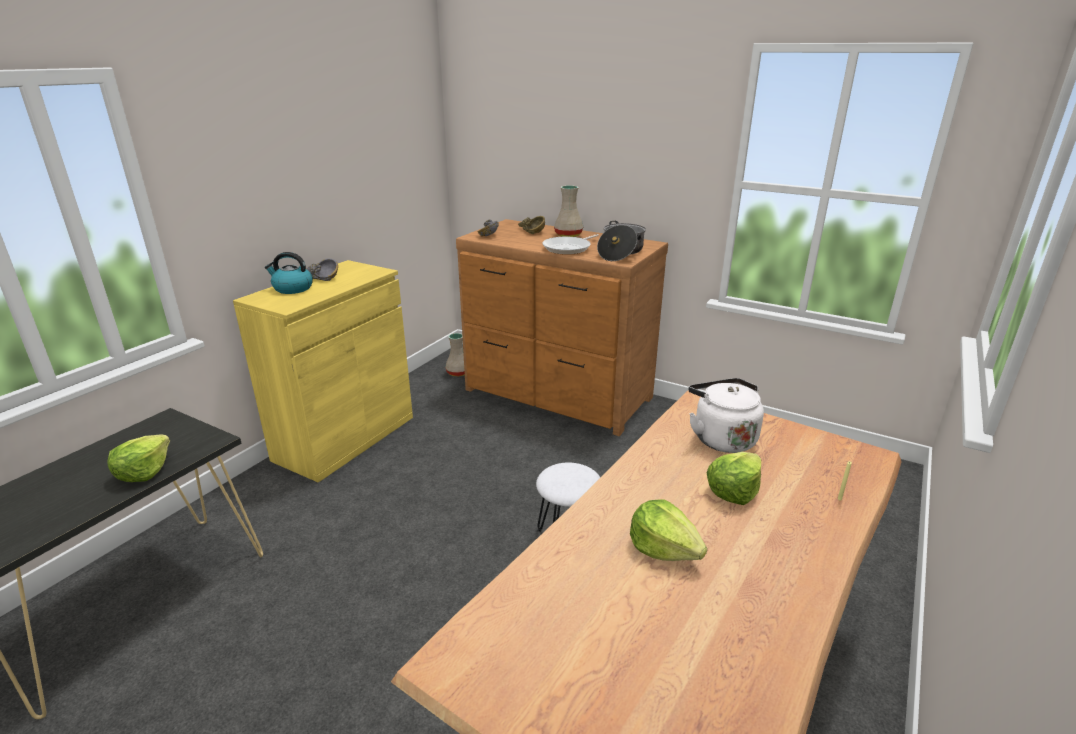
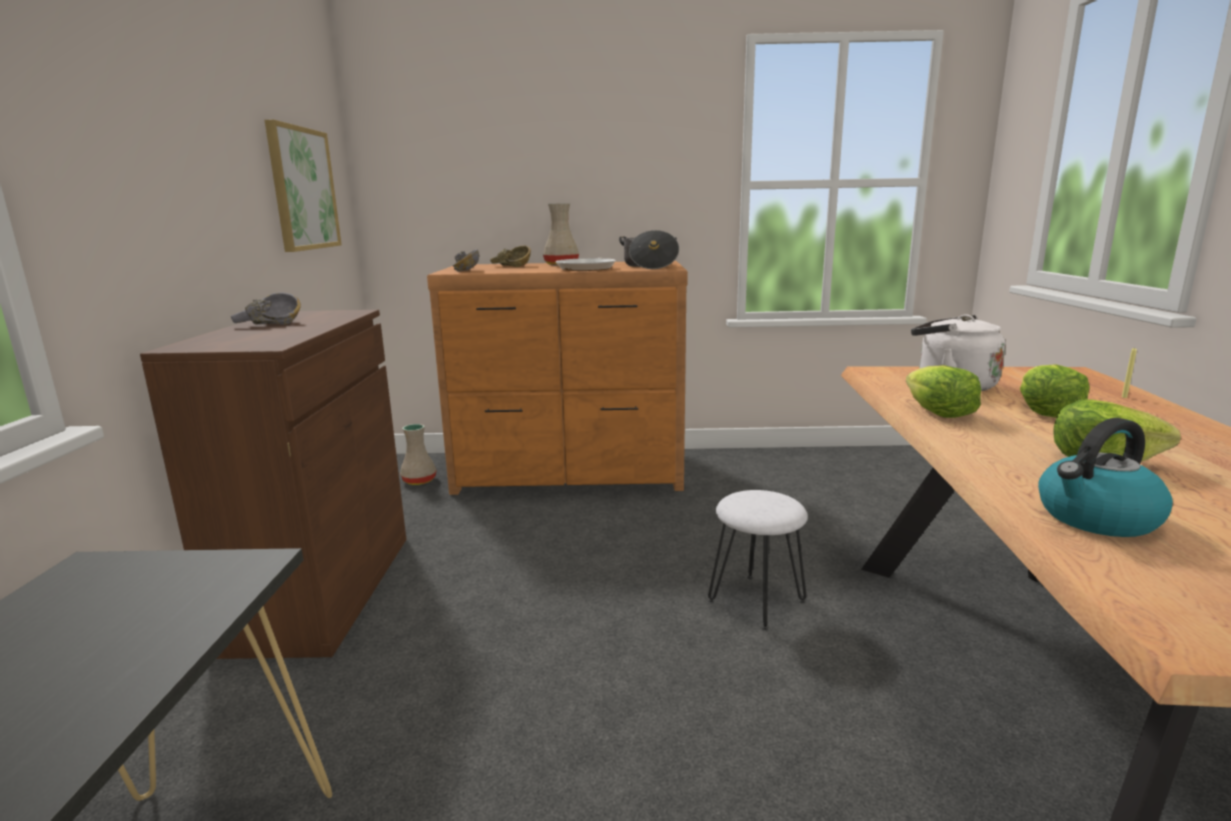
camera: 30 degrees left, 10 degrees down
lettuce [107,435,170,482] -> lettuce moved to [906,365,981,418]
yellow cabinet [233,260,413,483] -> brown cabinet [140,310,406,659]
kettle [265,252,313,294] -> kettle moved to [1038,418,1173,537]
none -> picture [265,120,342,252]

